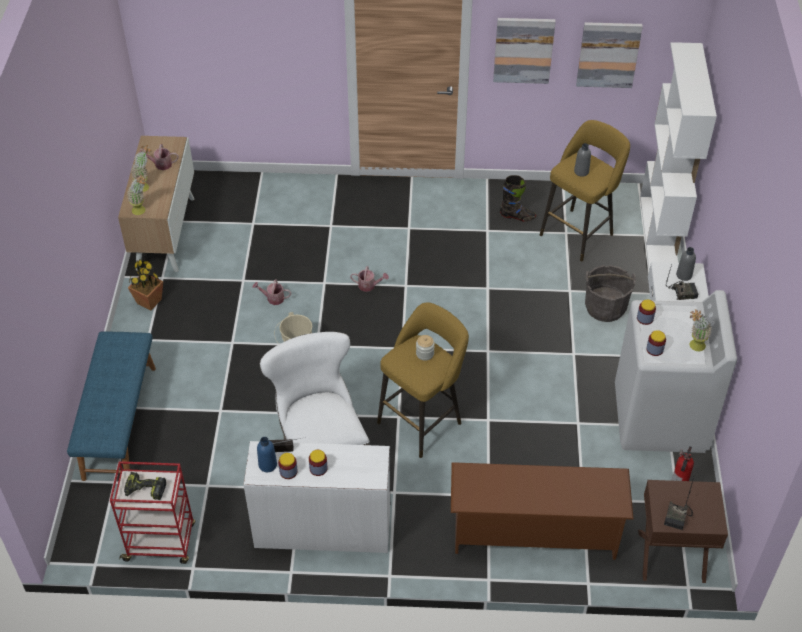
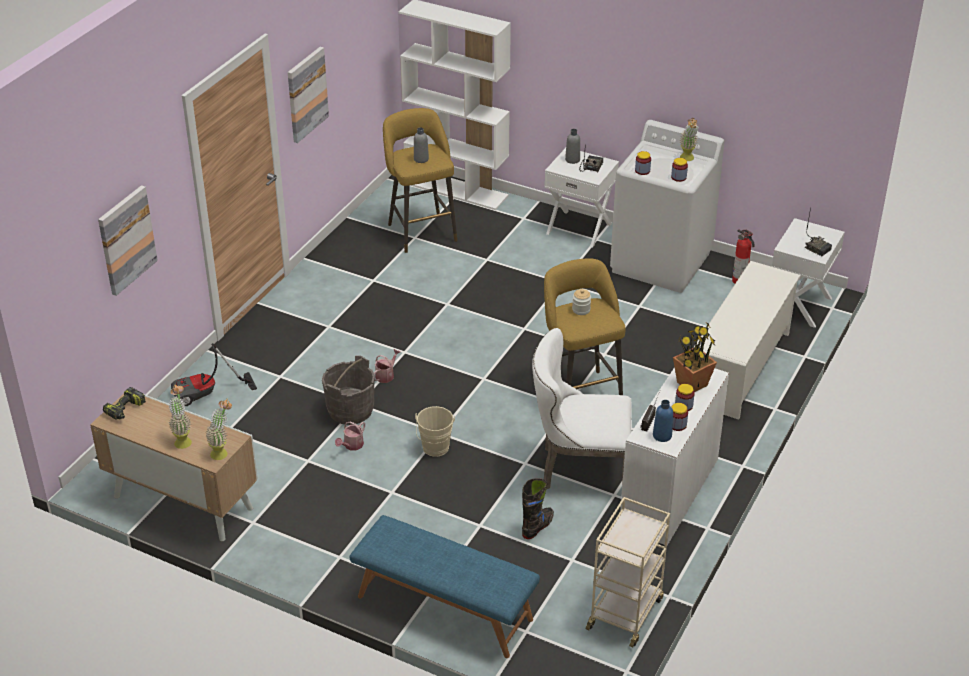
camera: 65 degrees left, 10 degrees down
red cart [110,461,195,564] -> beige cart [586,497,670,648]
power drill [124,472,166,500] -> power drill moved to [103,387,146,420]
potted plant [128,259,163,310] -> potted plant moved to [673,323,717,392]
watering can [139,144,179,170] -> none
brown shoe rack [451,462,634,560] -> white shoe rack [693,261,801,420]
black boot [500,175,536,221] -> black boot moved to [522,478,554,539]
picture [576,22,643,88] -> picture moved to [98,185,158,296]
grey bucket [585,265,636,322] -> grey bucket moved to [322,355,375,425]
brown nightstand [638,480,728,583] -> white nightstand [772,218,845,328]
none -> vacuum cleaner [171,343,257,406]

